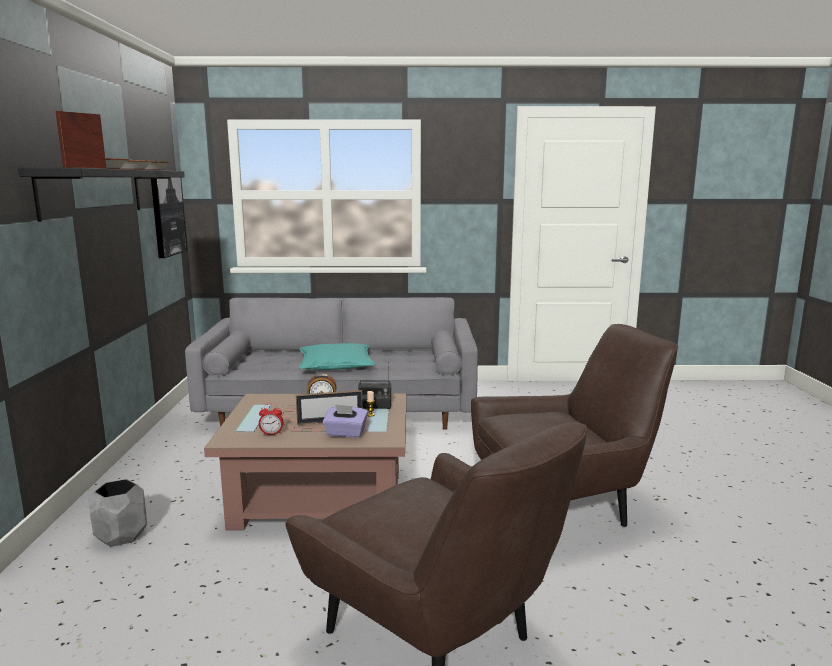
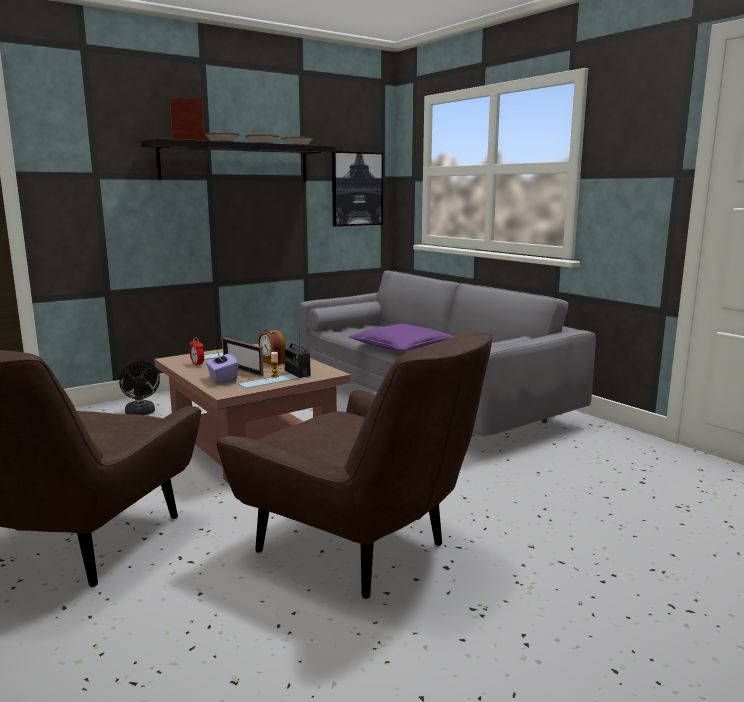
camera: 55 degrees right, 0 degrees up
grey planter [89,479,147,547] -> black fan [119,361,160,415]
turquoise pillow [299,343,376,370] -> purple pillow [348,324,454,351]

